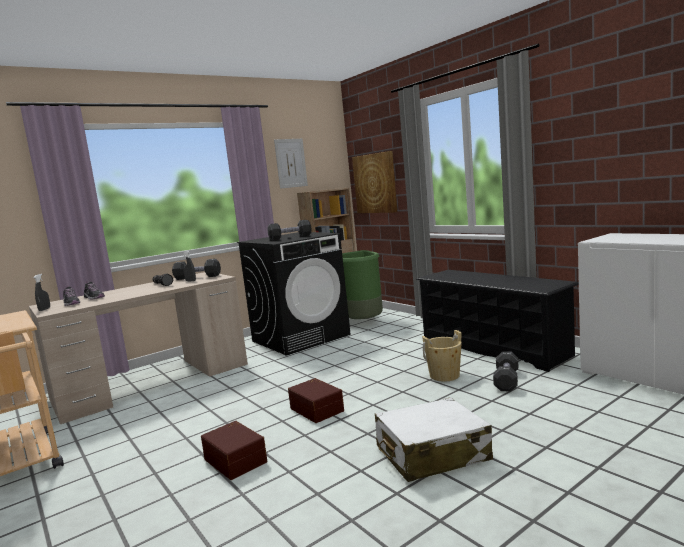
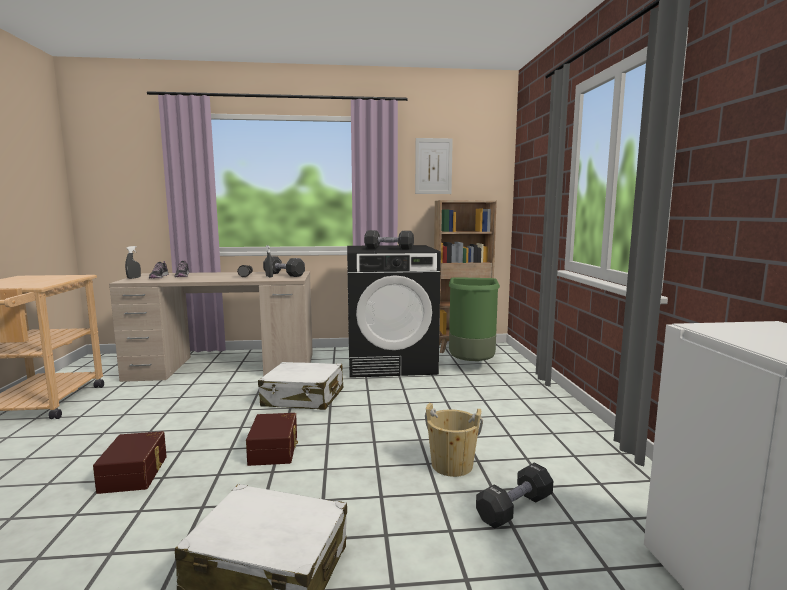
camera: 30 degrees right, 0 degrees up
picture [352,151,397,213] -> none
black shoe rack [416,270,579,372] -> none
none -> white suitcase [258,362,343,410]

